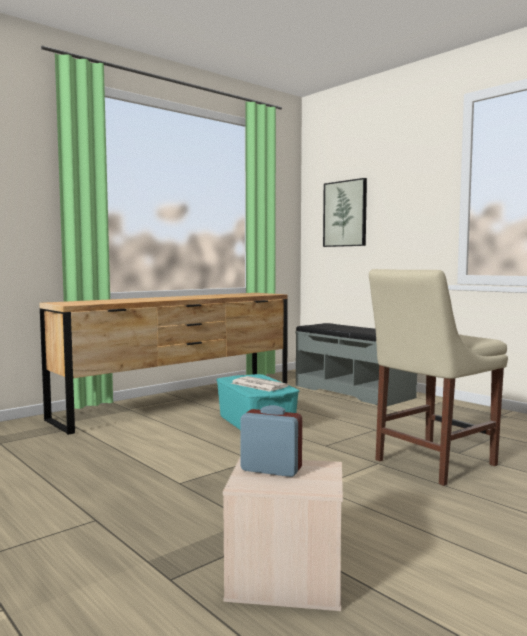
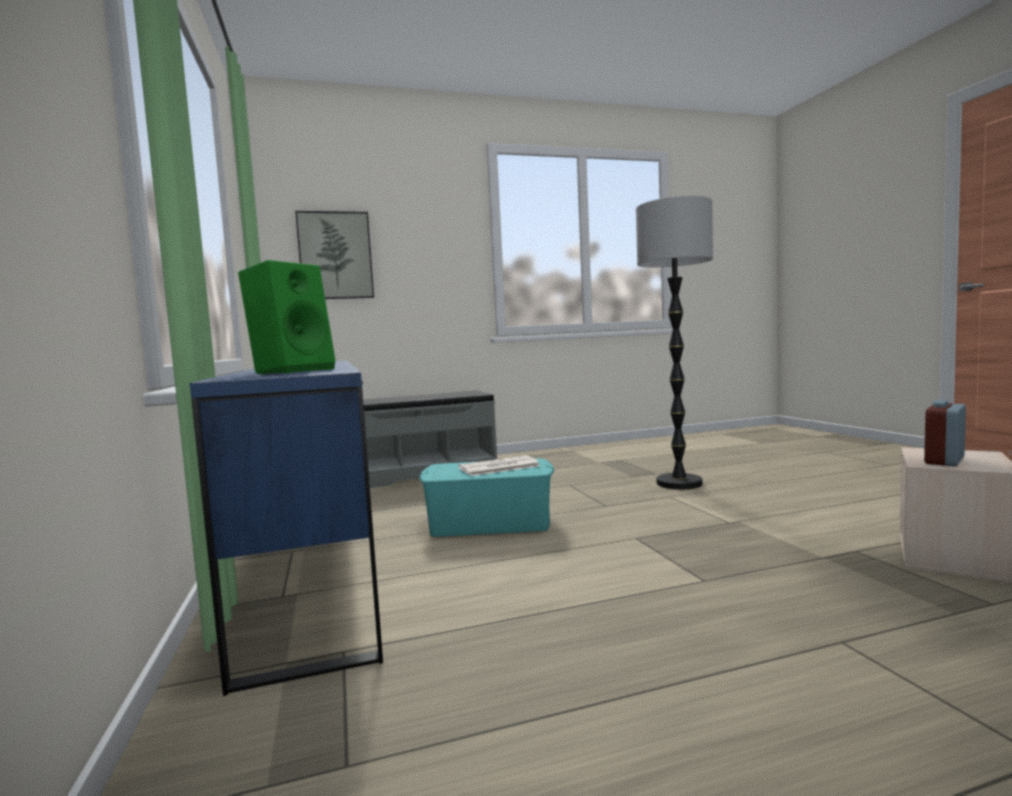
camera: 65 degrees left, 0 degrees up
brown dresser [39,293,288,435] -> blue dresser [190,360,383,696]
beige chair [369,269,508,486] -> floor lamp [636,196,713,489]
none -> green speaker [238,260,336,374]

